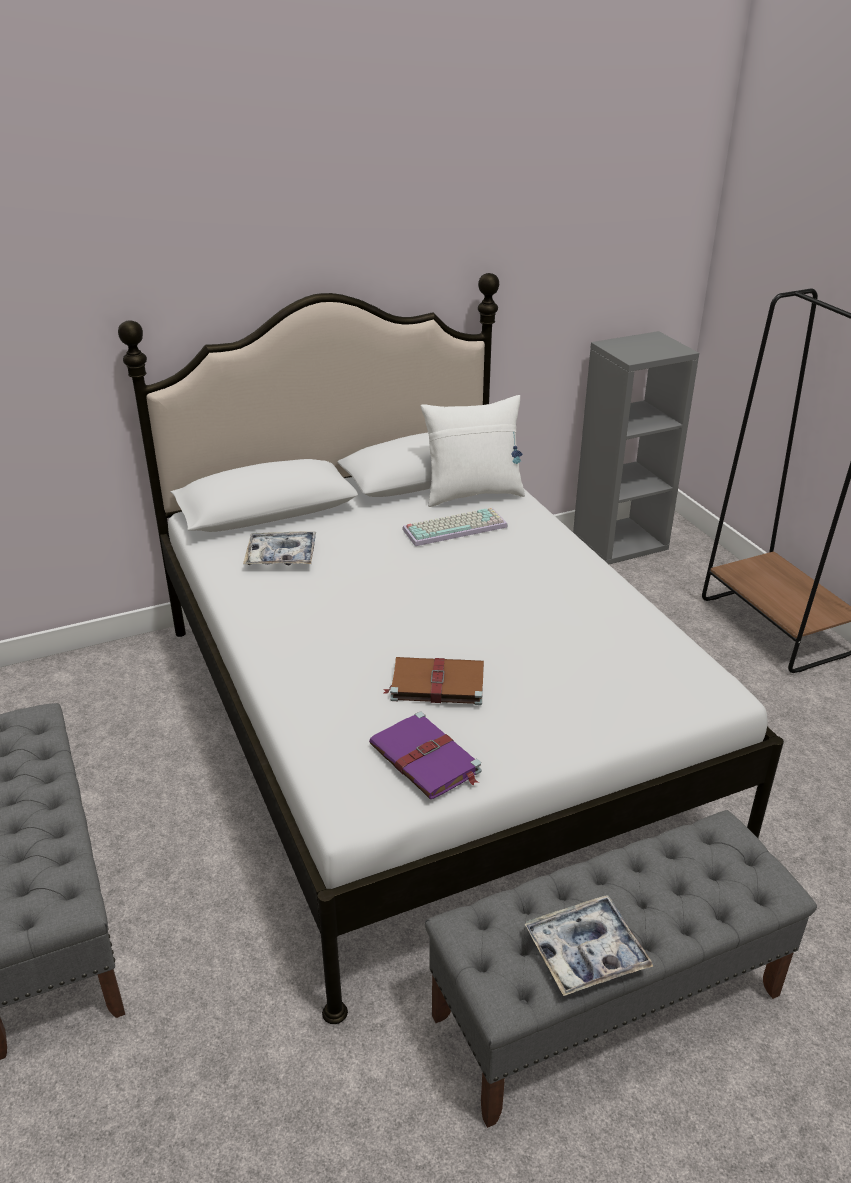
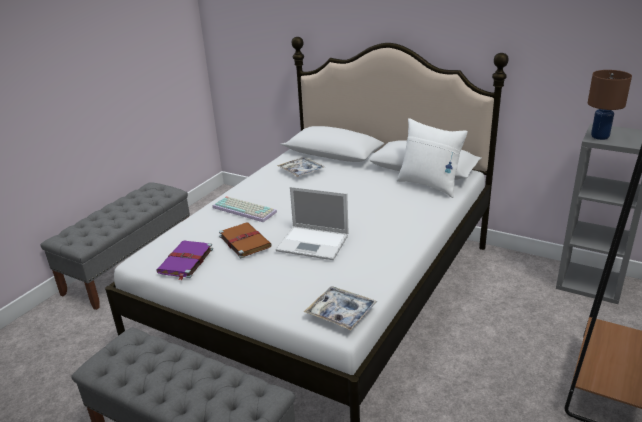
camera: 55 degrees right, 5 degrees down
keyboard [402,507,508,546] -> keyboard moved to [213,196,277,222]
tray [525,895,653,996] -> tray moved to [304,287,377,330]
none -> laptop [275,187,349,260]
none -> brown table lamp [588,70,632,140]

